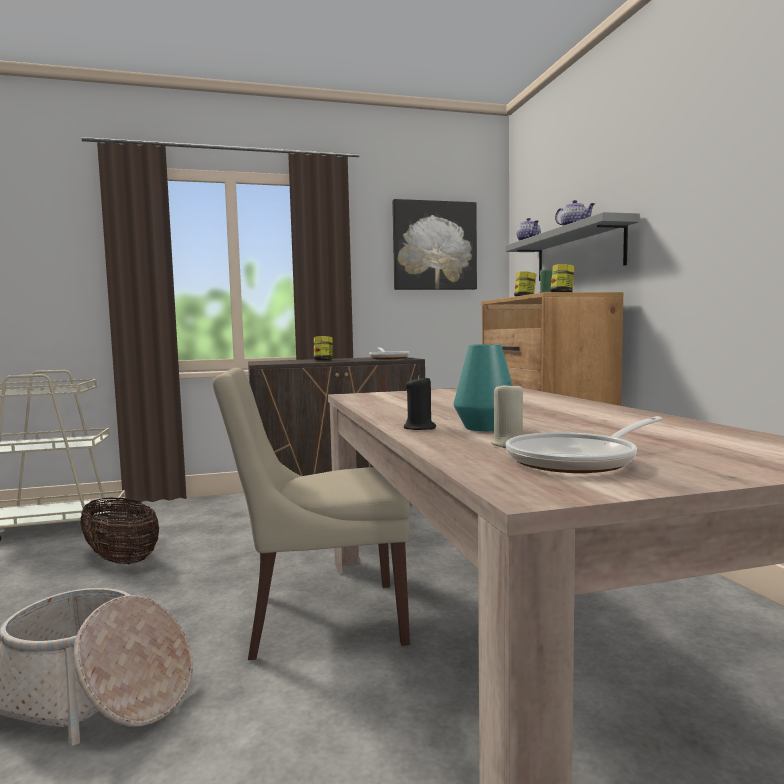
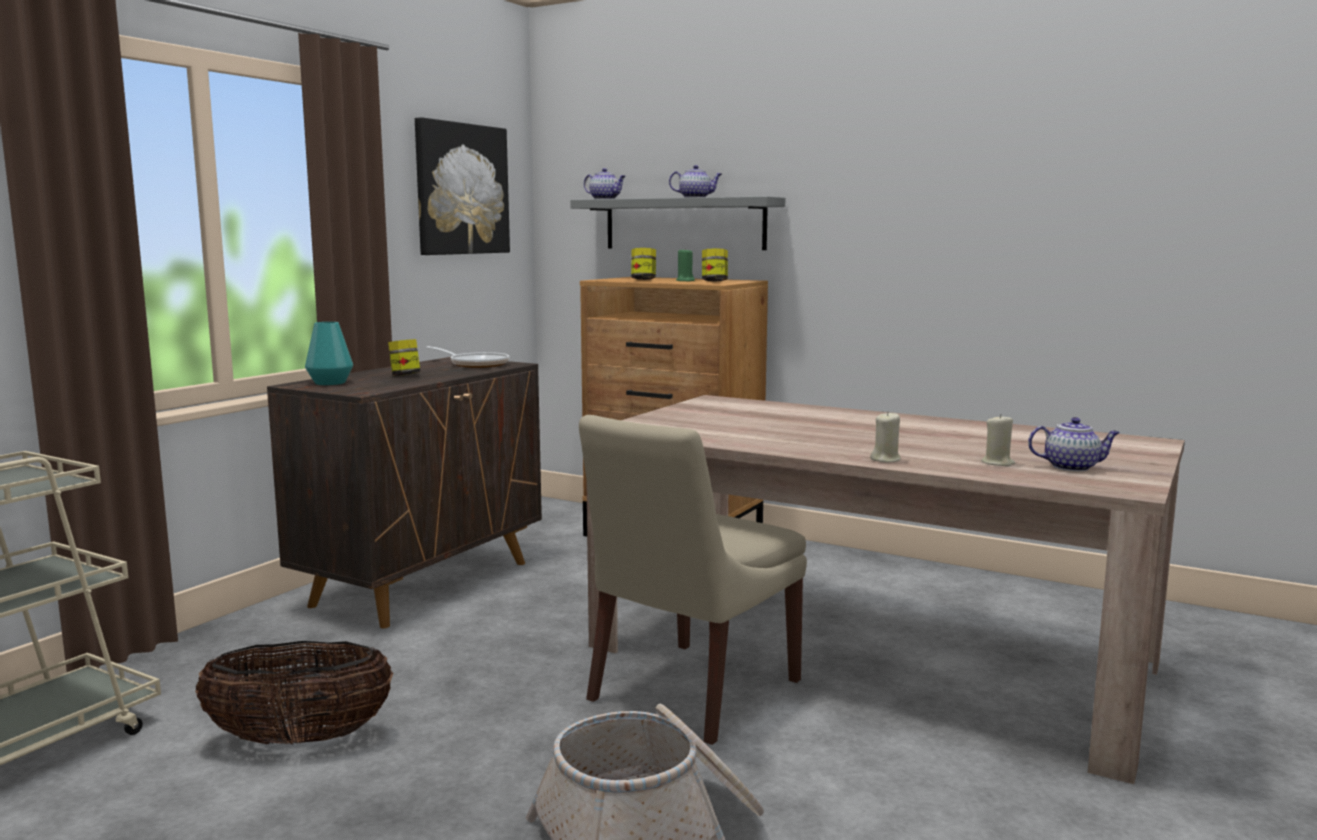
camera: 45 degrees left, 5 degrees up
black candle [404,375,436,430] -> beige candle [870,411,901,463]
turquoise vase [454,344,513,431] -> turquoise vase moved to [305,322,353,385]
frying pan [506,416,663,473] -> teapot [1028,417,1120,472]

